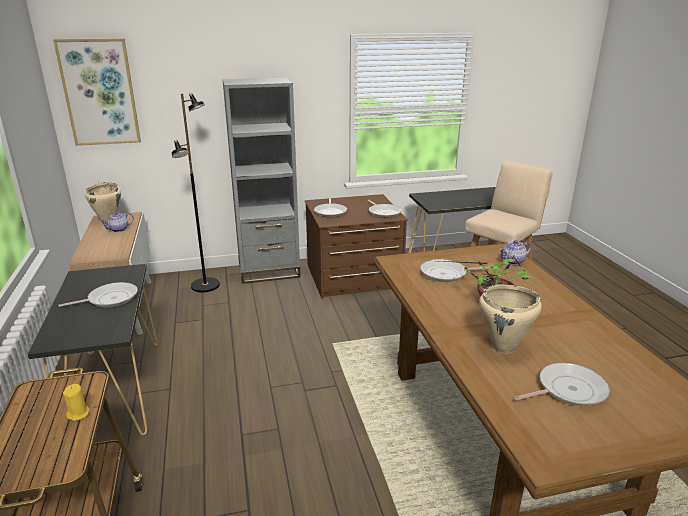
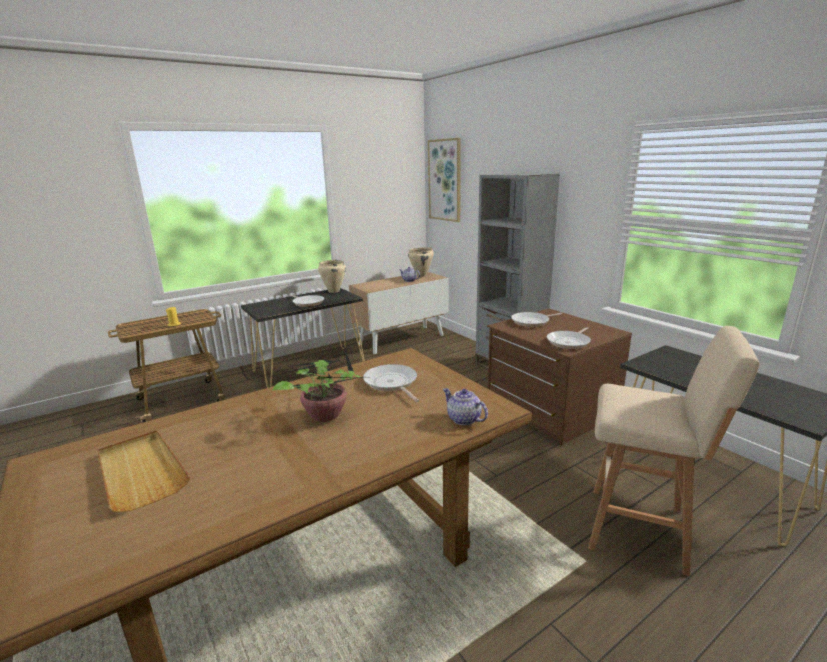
camera: 70 degrees right, 5 degrees down
black floor lamp [172,93,220,292] -> none
beige cooking pot [479,284,542,353] -> beige cooking pot moved to [318,260,346,293]
frying pan [513,363,610,406] -> beige tray [98,430,190,512]

